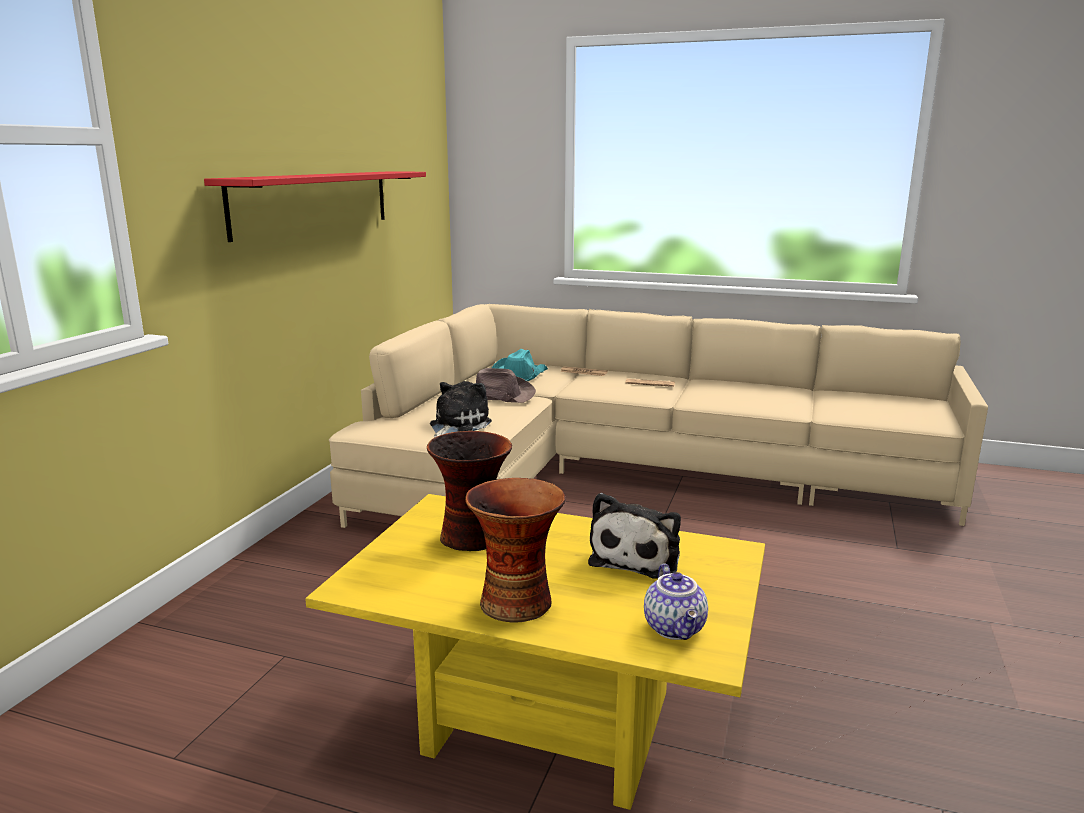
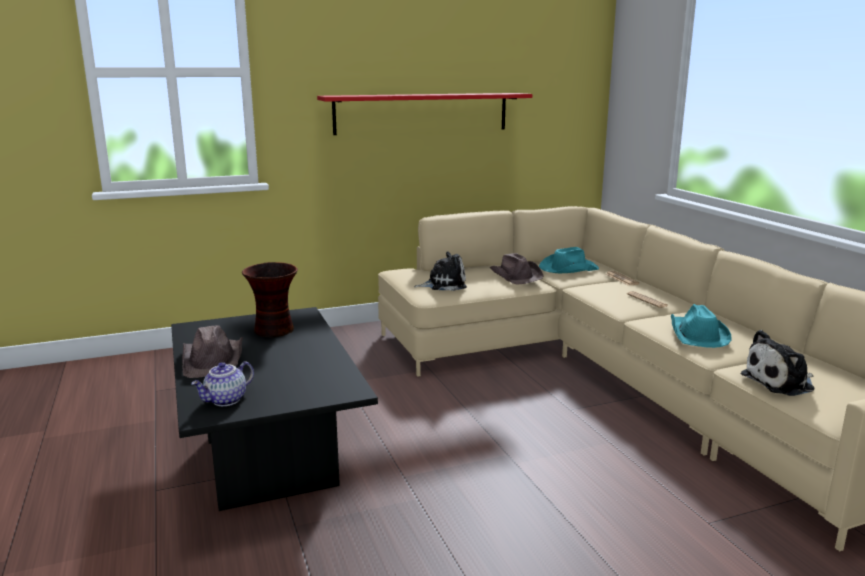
camera: 50 degrees right, 0 degrees up
yellow coffee table [305,494,765,810] -> black coffee table [171,307,378,511]
vase [465,478,566,623] -> brown hat [182,325,243,378]
plush toy [588,493,681,578] -> plush toy moved to [741,330,815,396]
none -> turquoise hat [671,304,732,348]

